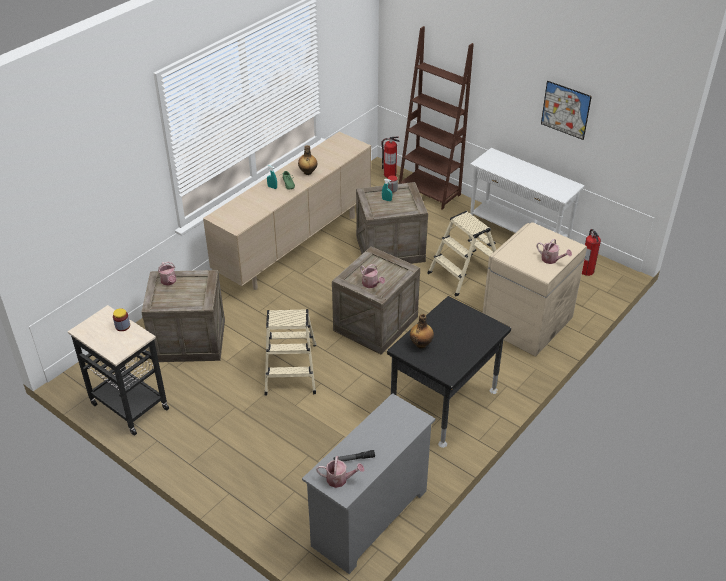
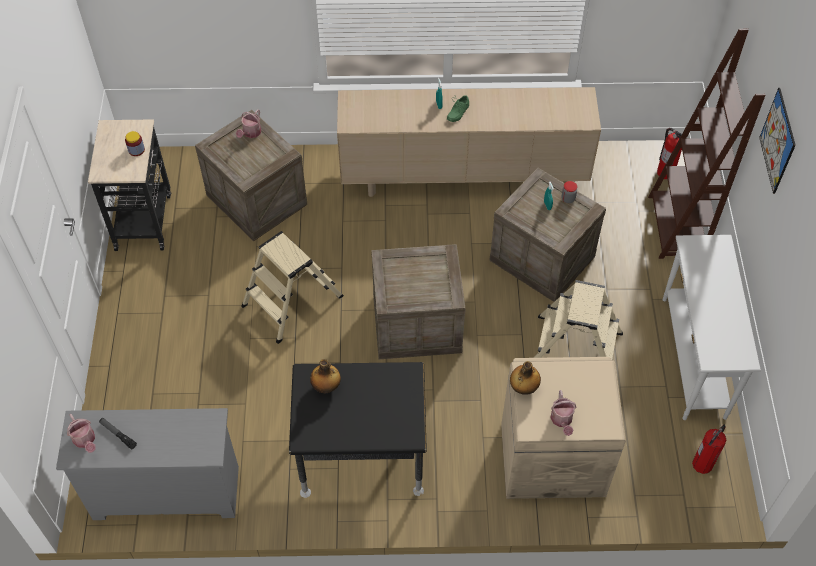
camera: 50 degrees right, 15 degrees up
bottle [298,145,317,175] -> bottle moved to [510,361,541,395]
watering can [360,264,385,288] -> none
picture [541,81,592,140] -> picture moved to [759,88,796,194]

